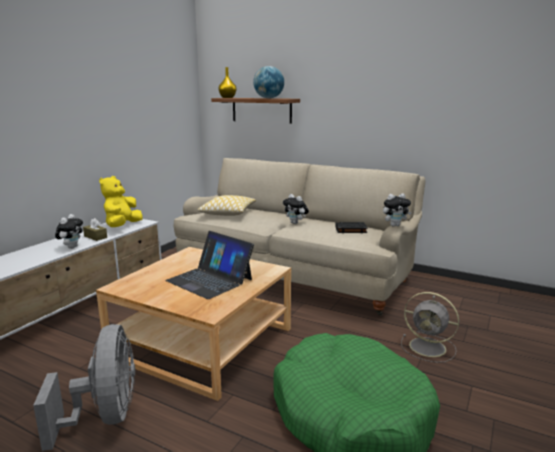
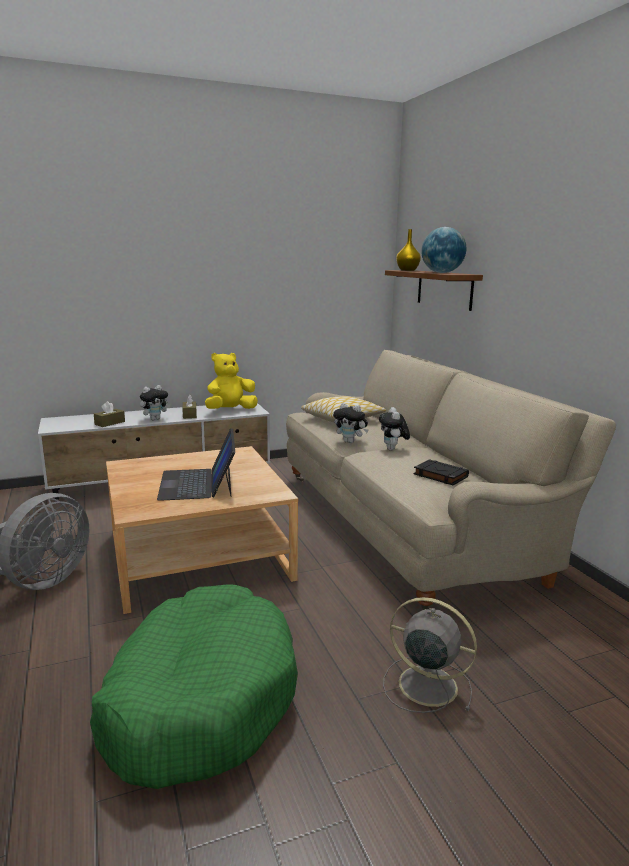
camera: 40 degrees right, 0 degrees up
plush toy [383,193,411,227] -> plush toy moved to [333,403,368,443]
grey fan [401,292,459,363] -> grey fan turned 135 degrees clockwise [383,597,477,713]
none -> brown tissue box [94,401,125,427]

